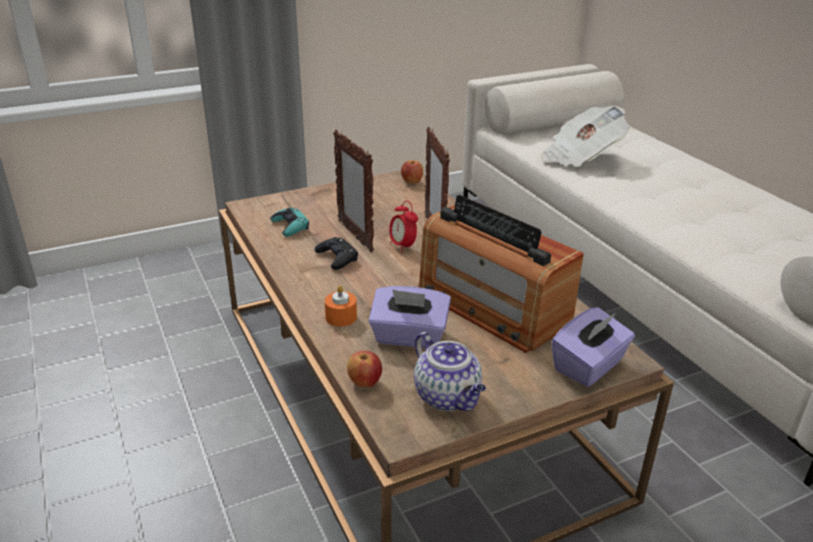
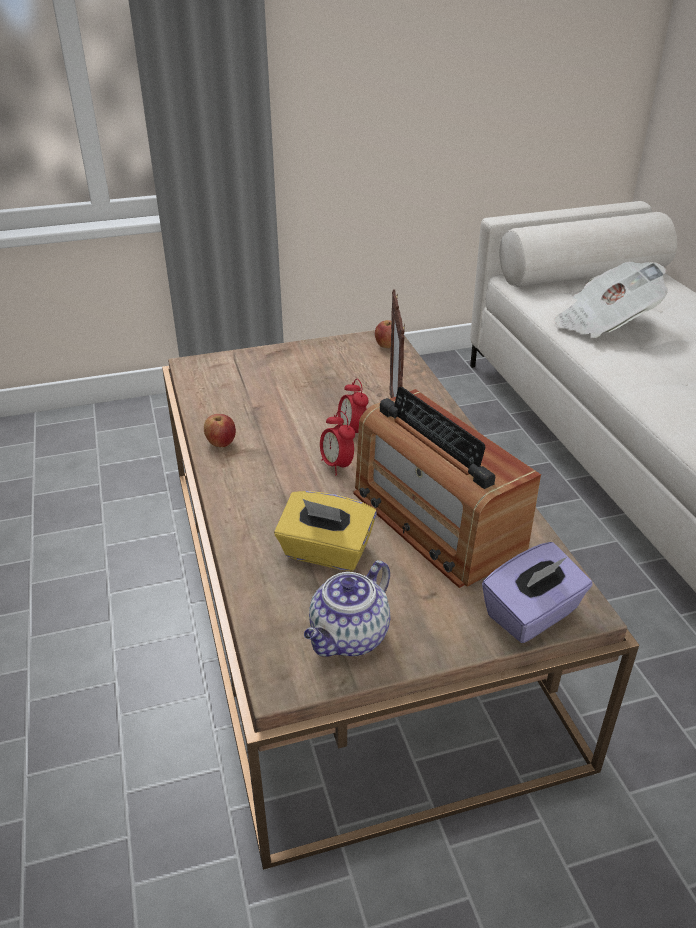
camera: 10 degrees right, 5 degrees up
turquoise game controller [270,207,309,237] -> none
black game controller [314,237,358,270] -> none
orange candle [325,285,357,327] -> none
picture frame [333,130,374,252] -> none
apple [347,351,382,387] -> apple moved to [204,414,236,447]
purple tissue box [369,286,451,348] -> yellow tissue box [274,491,377,571]
teapot [414,332,486,411] -> teapot turned 60 degrees clockwise [304,560,390,657]
none -> alarm clock [320,410,355,476]

